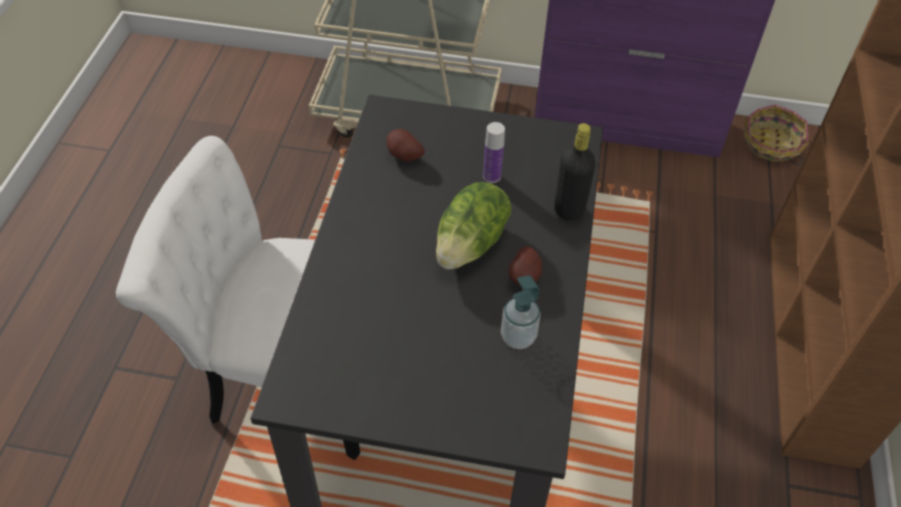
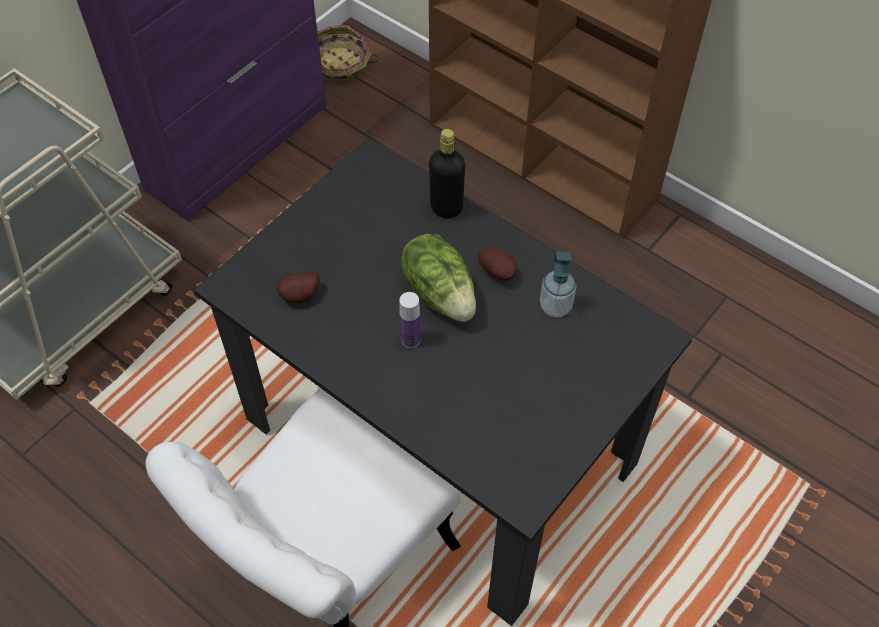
camera: 60 degrees left, 5 degrees up
bottle [483,122,505,183] -> bottle moved to [399,292,421,348]

